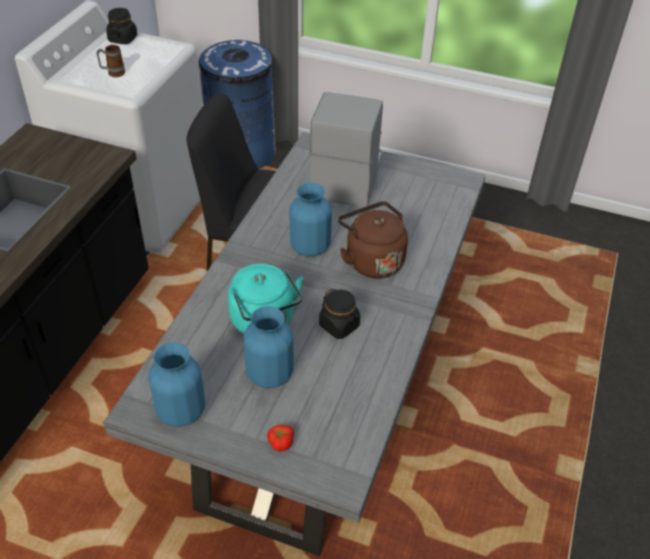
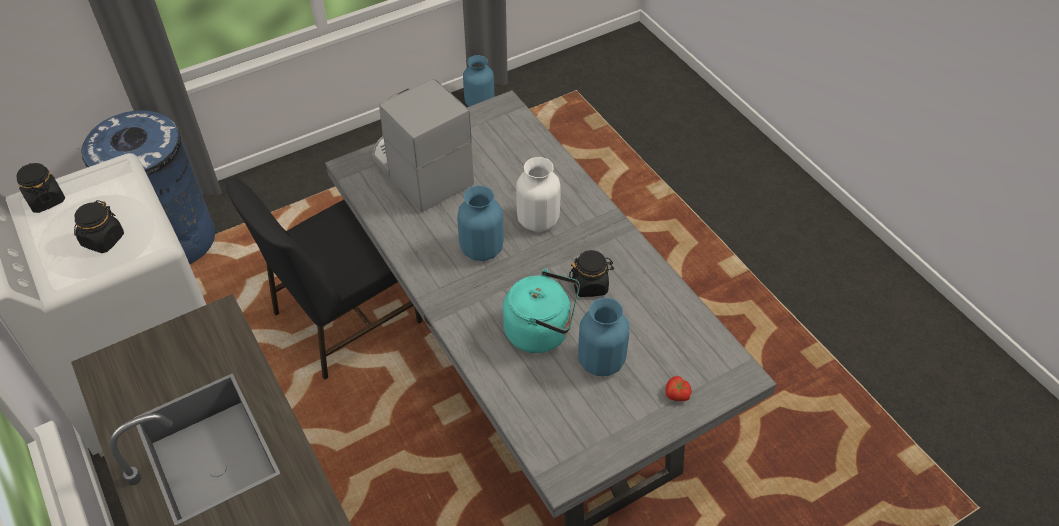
camera: 50 degrees left, 5 degrees up
mug [96,45,125,77] -> black jar [74,200,124,253]
blue vase [148,342,205,427] -> blue vase moved to [463,55,494,107]
brown kettle [338,201,408,278] -> white vase [516,157,561,232]

